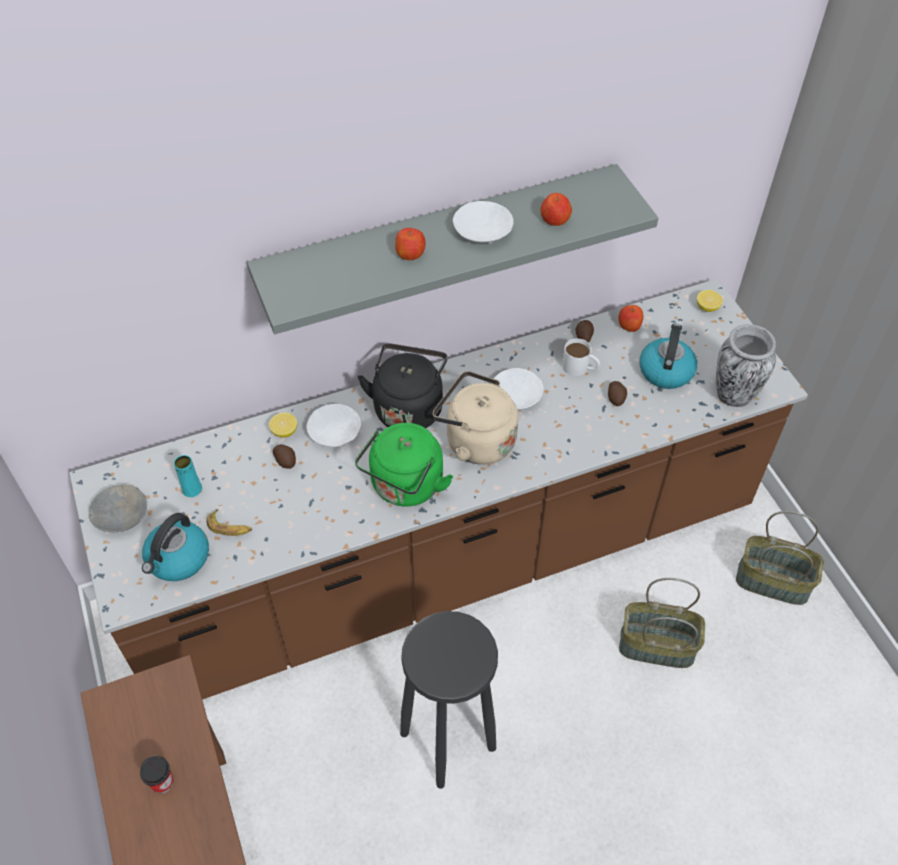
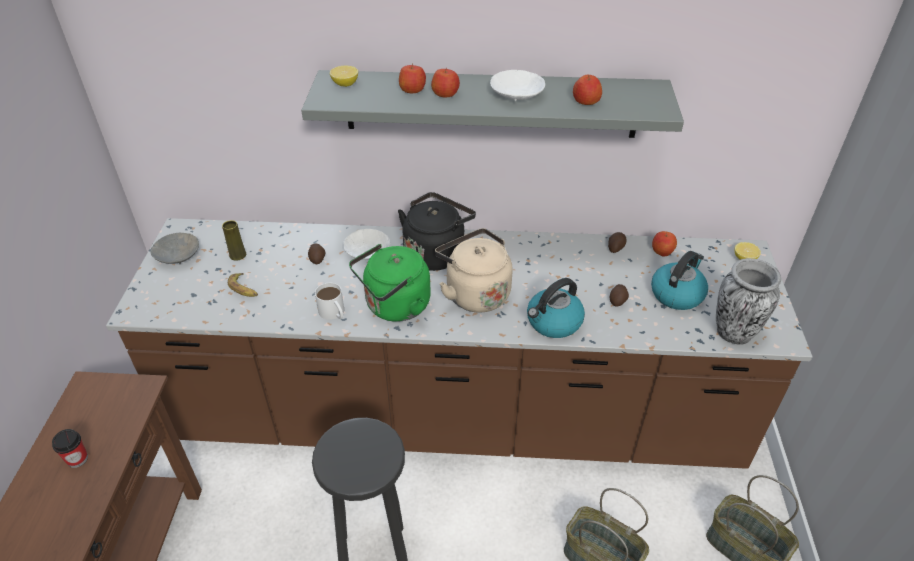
camera: 25 degrees right, 10 degrees down
kettle [142,513,209,581] -> kettle moved to [527,278,585,338]
turquoise vase [174,455,202,497] -> yellow vase [222,220,246,261]
lemon [269,412,297,438] -> lemon moved to [330,66,358,87]
white bowl [494,368,544,409] -> none
white mug [562,339,600,376] -> white mug moved to [315,283,344,320]
none -> apple [399,64,426,93]

